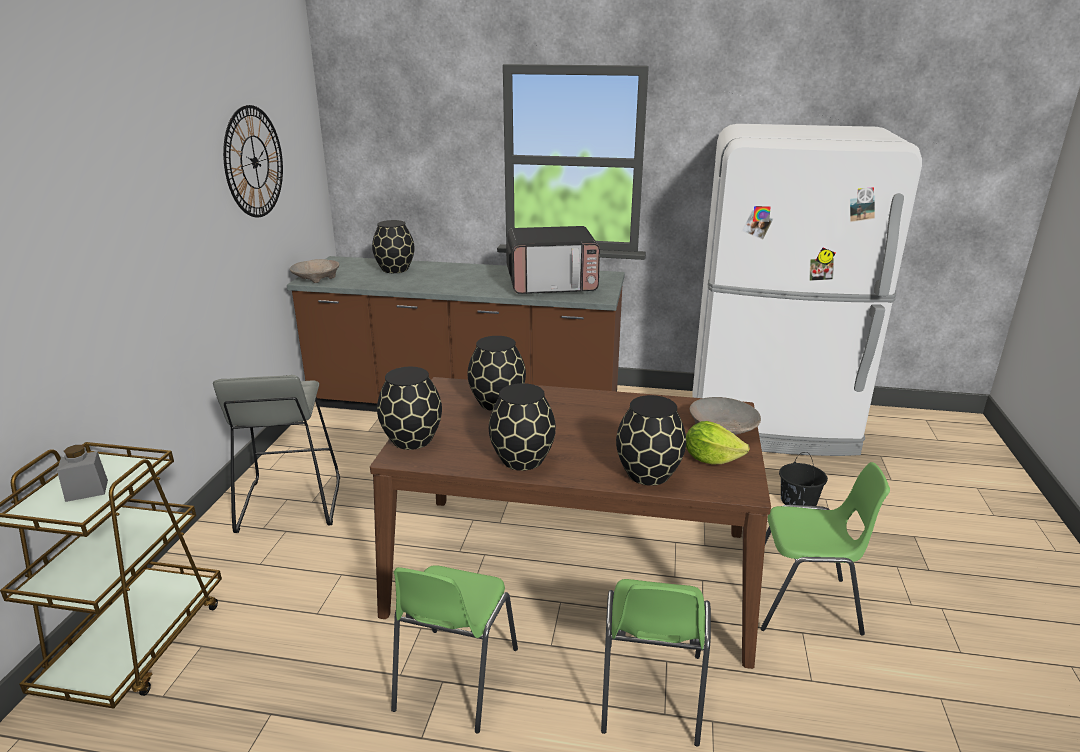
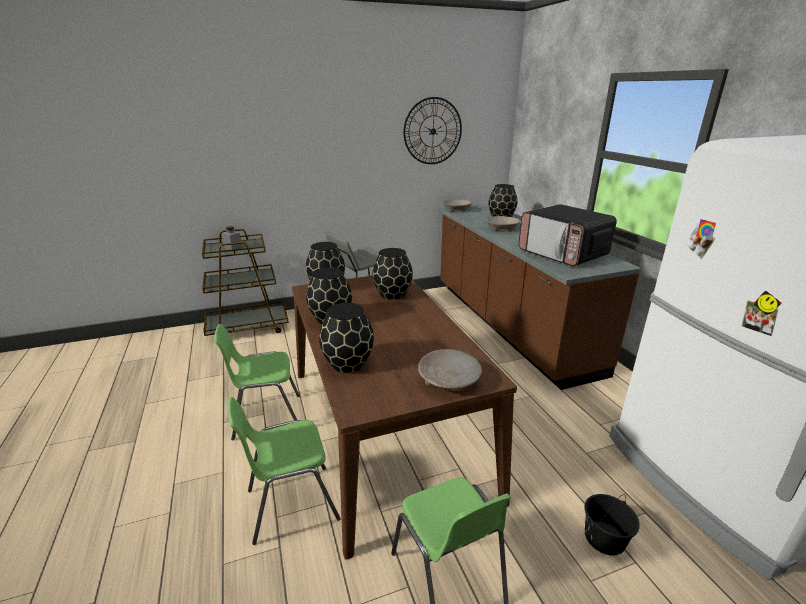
camera: 60 degrees right, 0 degrees up
lettuce [686,421,750,465] -> none
none -> beige bowl [486,216,521,232]

